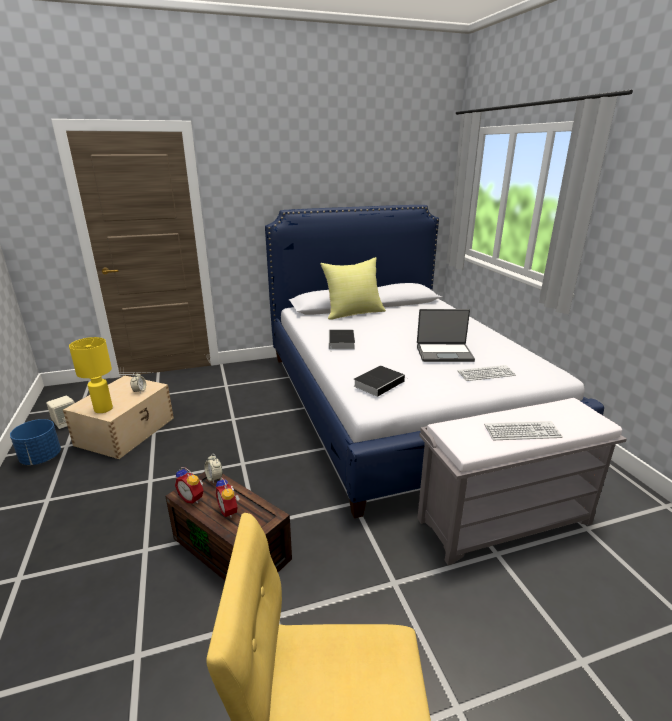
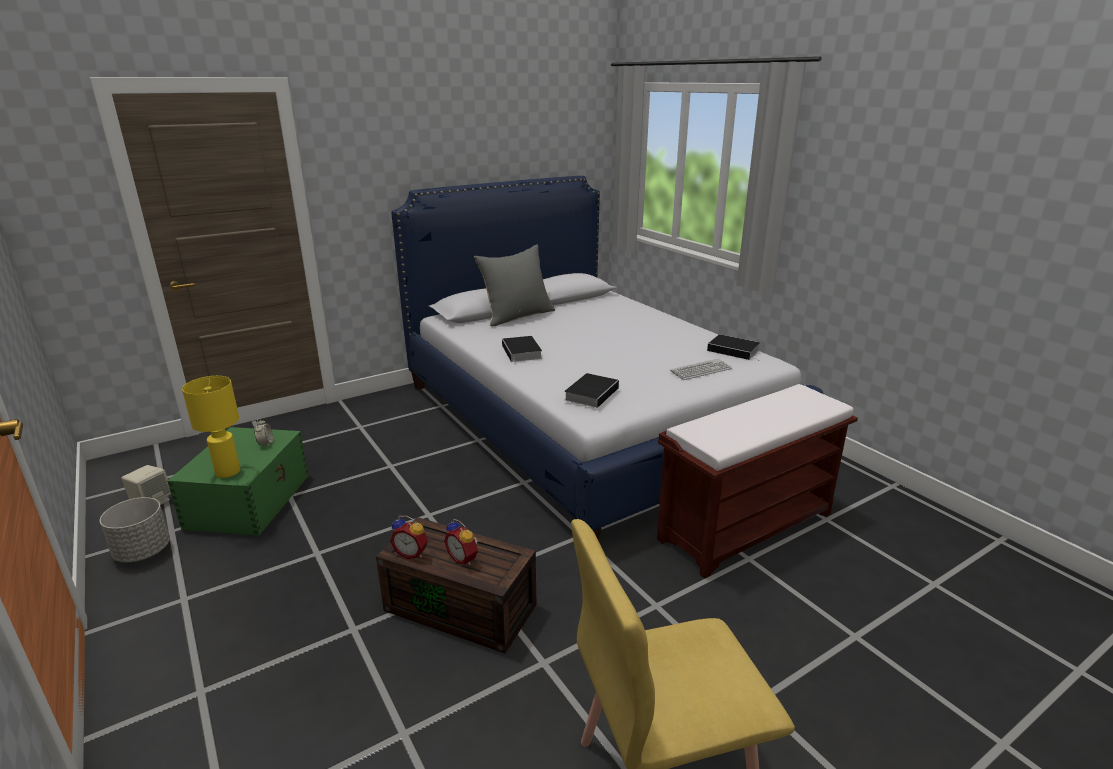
camera: 15 degrees left, 0 degrees up
blue planter [10,419,61,465] -> grey planter [100,497,170,562]
beige storage box [63,375,174,459] -> green storage box [167,427,309,536]
alarm clock [204,454,222,484] -> none
yellow pillow [320,257,386,320] -> grey pillow [474,244,555,326]
laptop [417,309,475,362] -> none
grey bench [417,398,627,565] -> brown bench [657,384,858,578]
keyboard [484,421,563,440] -> none
none -> book [707,334,760,361]

